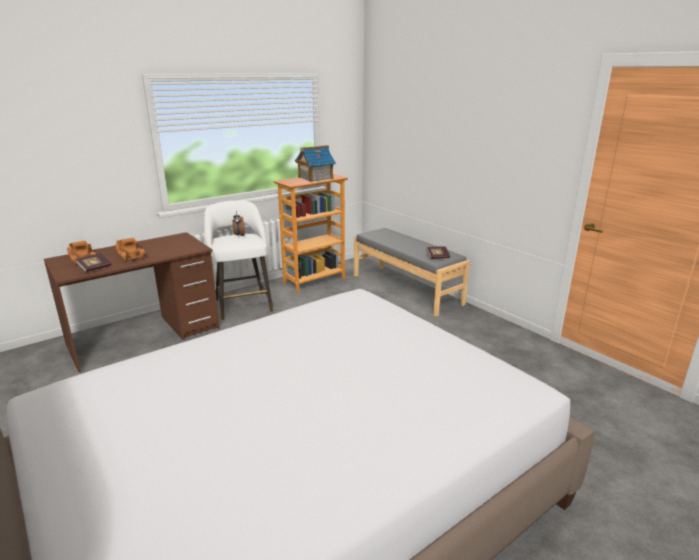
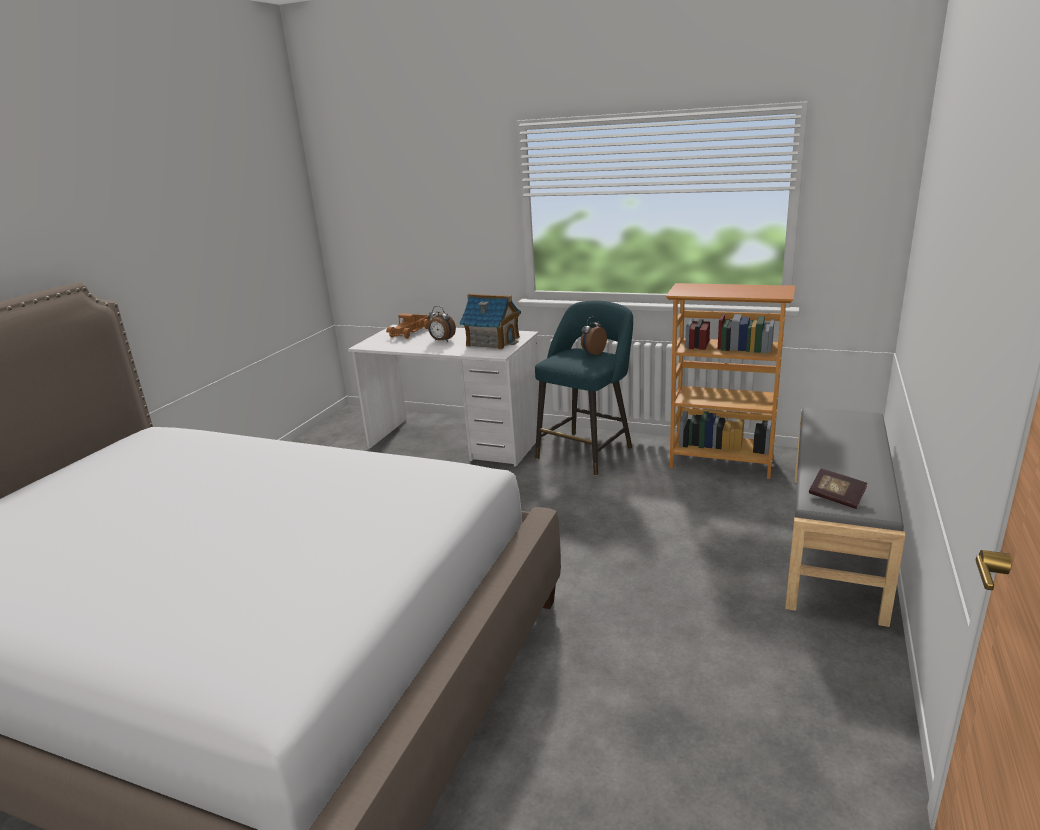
camera: 60 degrees right, 0 degrees up
brown desk [44,232,220,372] -> white desk [348,325,543,467]
book [76,253,111,272] -> none
toy truck [115,238,145,261] -> alarm clock [428,306,456,342]
white stool [204,200,273,320] -> turquoise stool [535,301,633,476]
toy house [295,145,336,182] -> toy house moved to [459,293,521,349]

